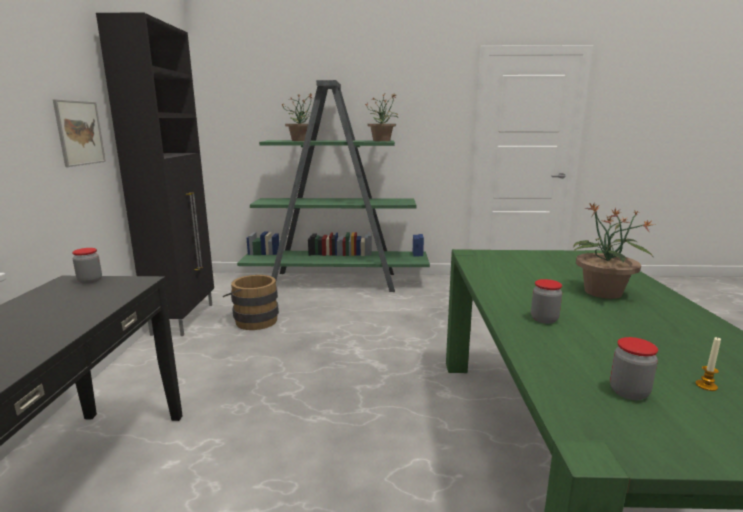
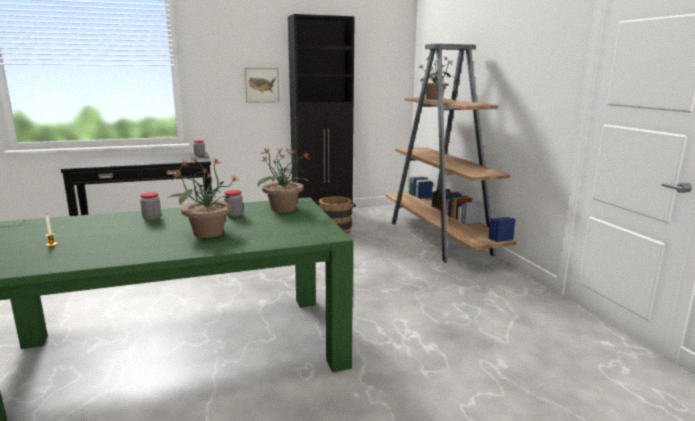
camera: 70 degrees right, 0 degrees up
green bookcase [237,80,430,292] -> brown bookcase [386,44,517,263]
potted plant [366,94,398,141] -> potted plant moved to [257,148,309,212]
jar [610,337,658,400] -> jar moved to [224,190,243,218]

